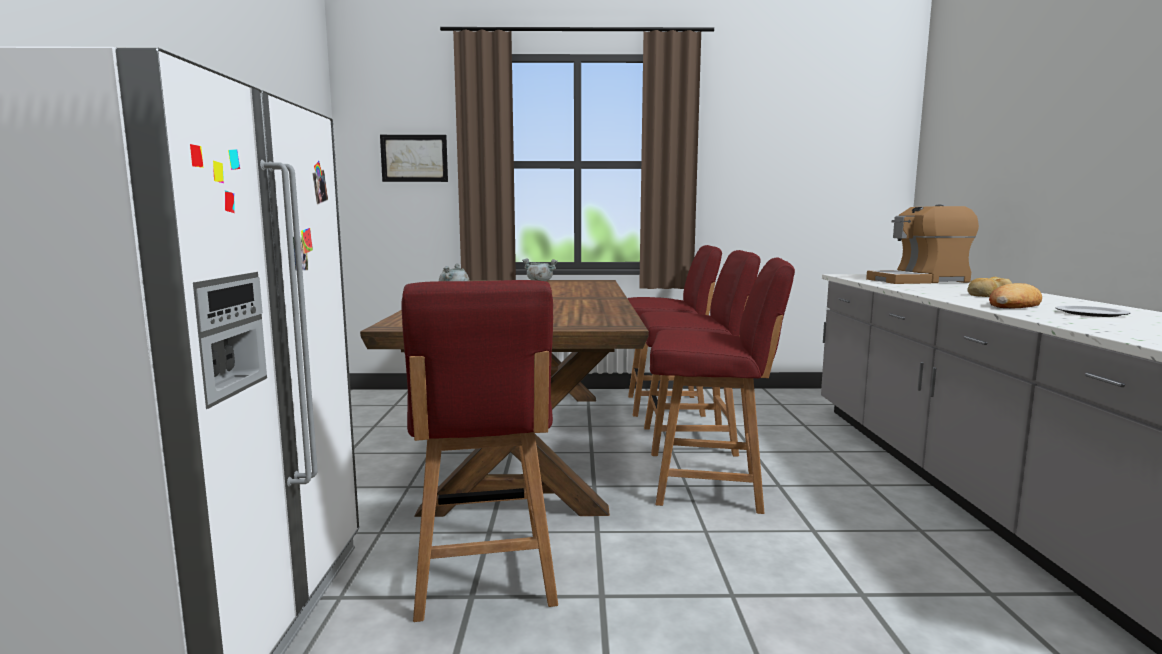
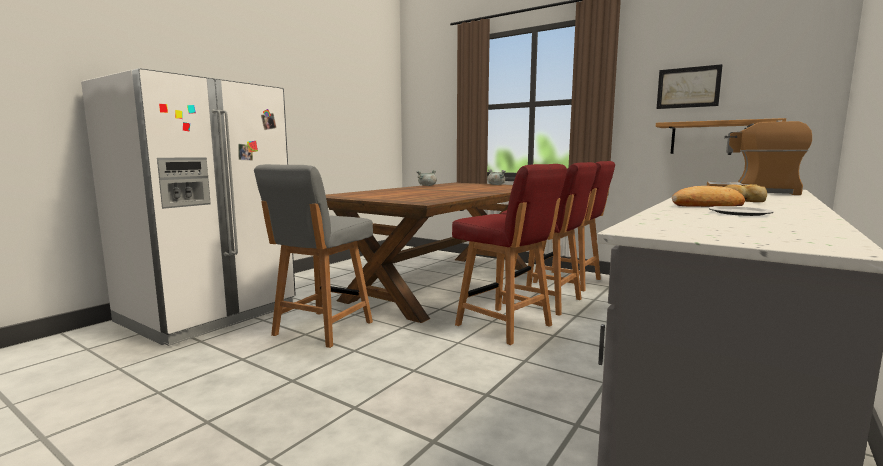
camera: 35 degrees right, 0 degrees up
picture [380,135,448,182] -> picture moved to [657,64,723,109]
red chair [401,280,558,622] -> grey chair [254,164,373,348]
none -> shelf [656,118,786,154]

